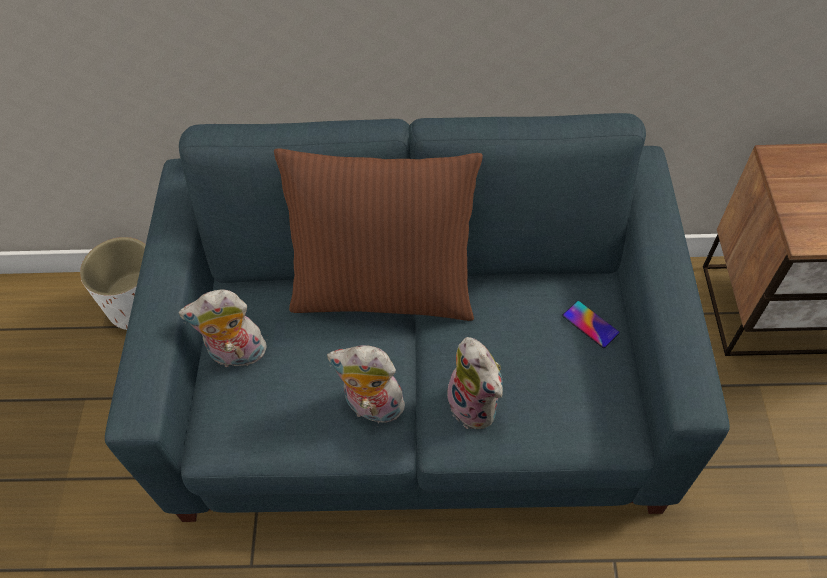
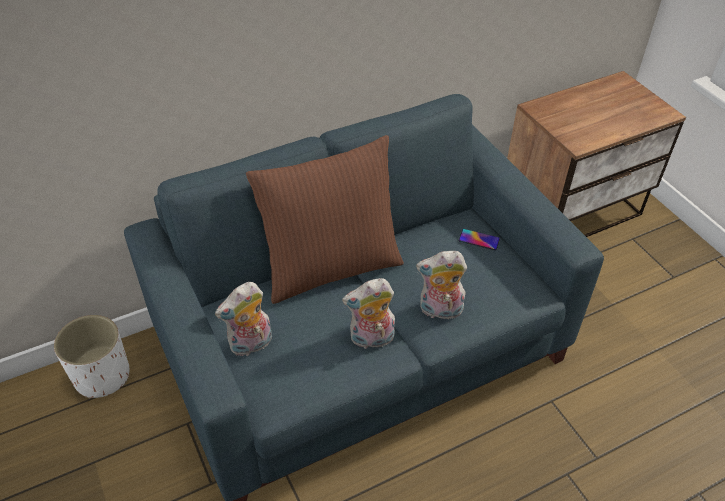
camera: 30 degrees left, 10 degrees down
plush toy [443,337,503,429] -> plush toy turned 150 degrees clockwise [416,251,467,320]

